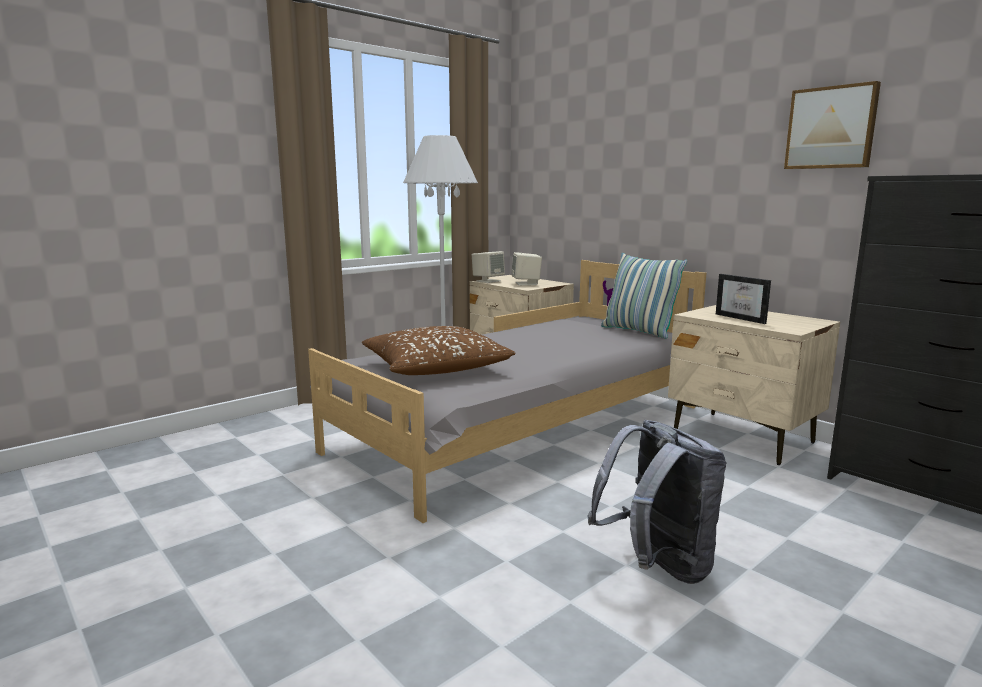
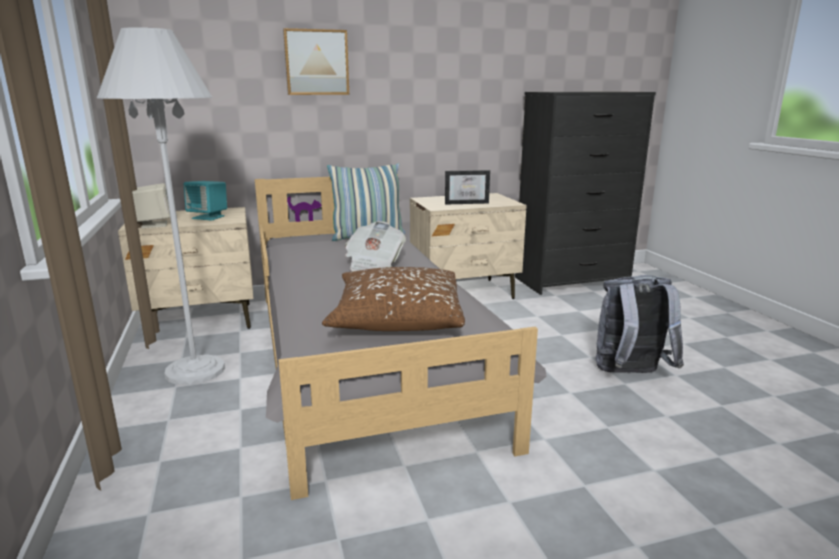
camera: 65 degrees left, 5 degrees up
beige speaker [511,252,542,286] -> turquoise speaker [184,181,227,221]
picture [784,81,881,169] -> picture moved to [283,28,349,95]
none -> newspaper [345,221,406,272]

